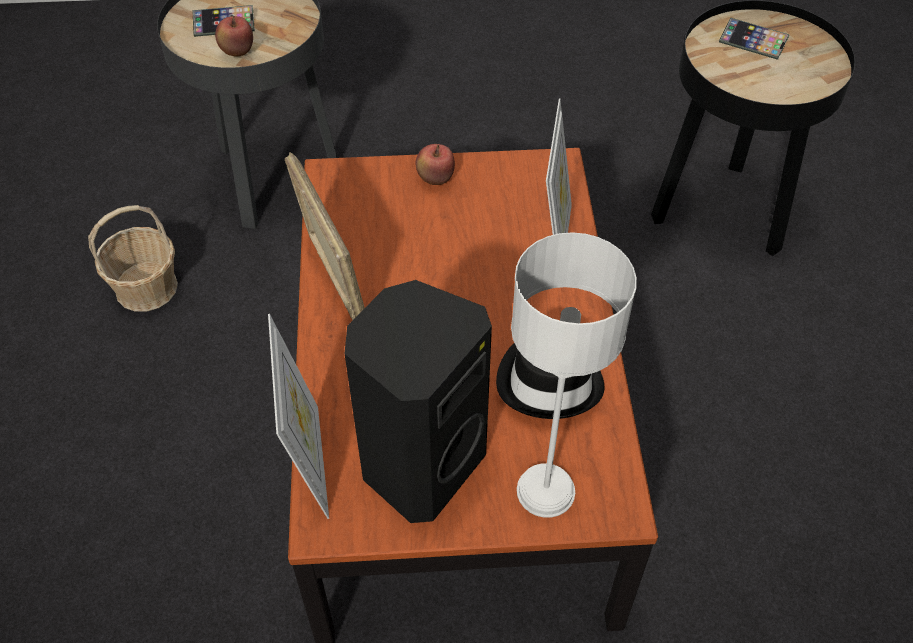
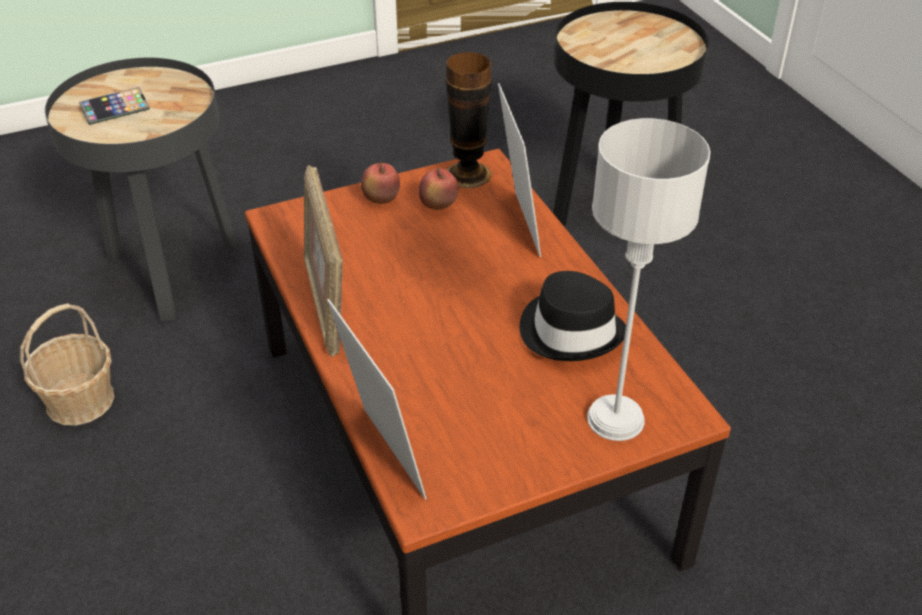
camera: 20 degrees left, 10 degrees down
apple [215,16,253,56] -> apple moved to [419,168,458,210]
picture frame [285,152,365,321] -> picture frame turned 150 degrees counterclockwise [304,165,343,357]
black speaker [345,280,492,523] -> none
phone [719,18,789,60] -> none
none -> vase [446,52,492,188]

